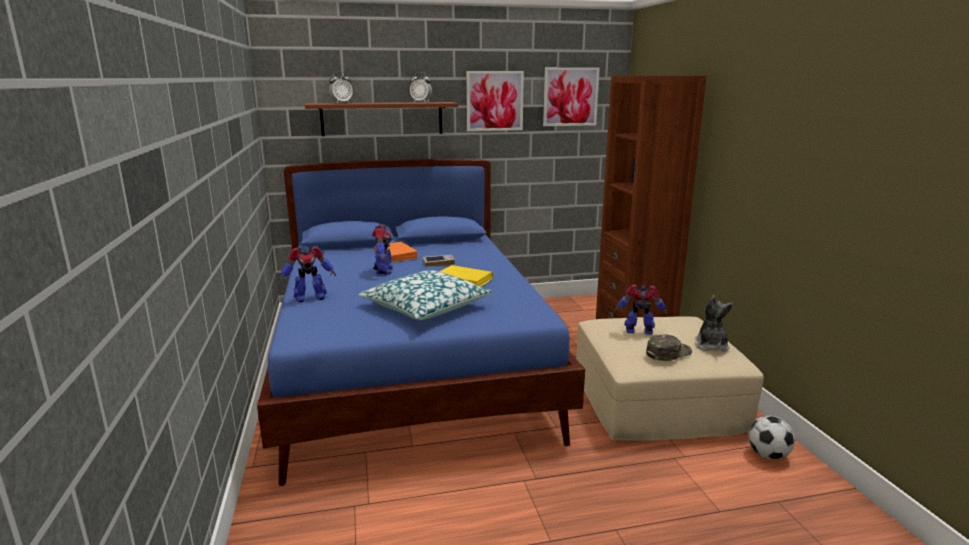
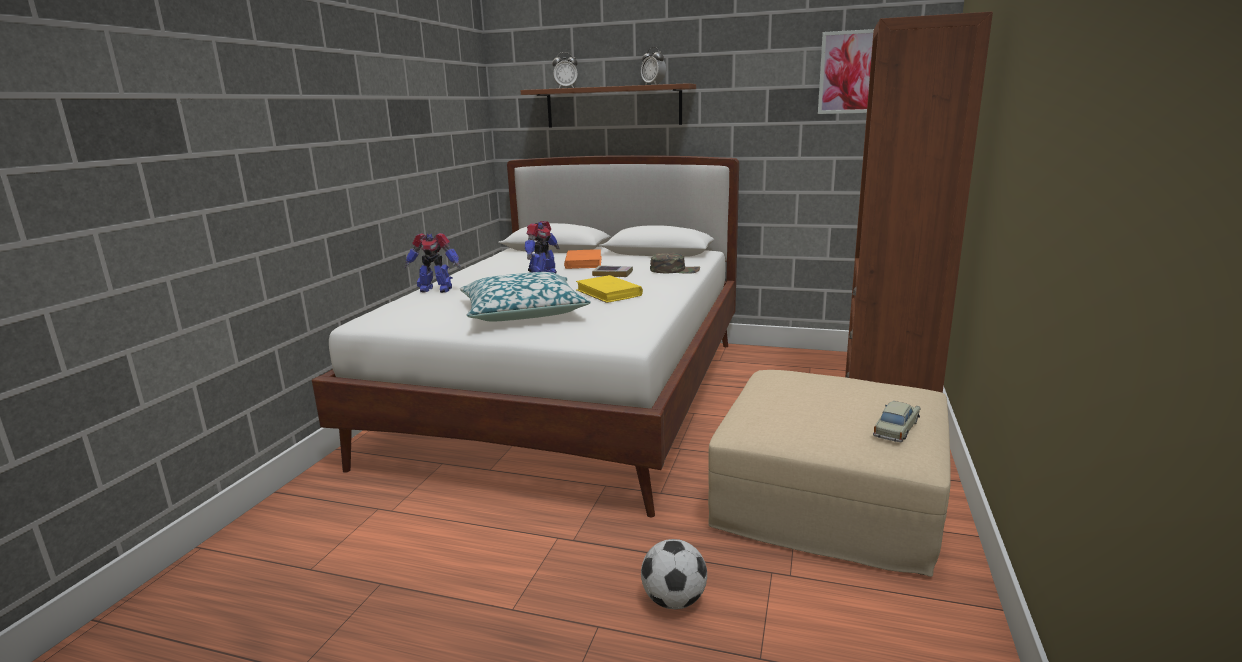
camera: 30 degrees right, 0 degrees up
blue bed [257,159,585,486] -> white bed [312,155,739,518]
picture [466,71,524,131] -> none
toy robot [615,284,667,335] -> none
green cap [646,334,692,361] -> green cap moved to [650,253,700,274]
plush toy [695,295,733,352] -> beige toy car [873,401,921,442]
football [748,416,795,459] -> football moved to [641,539,707,609]

